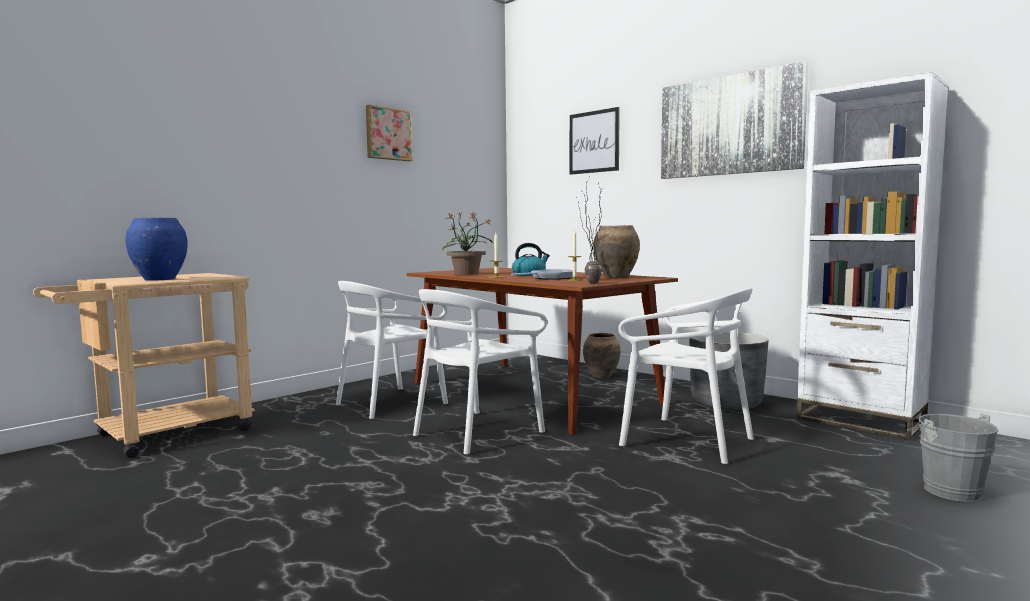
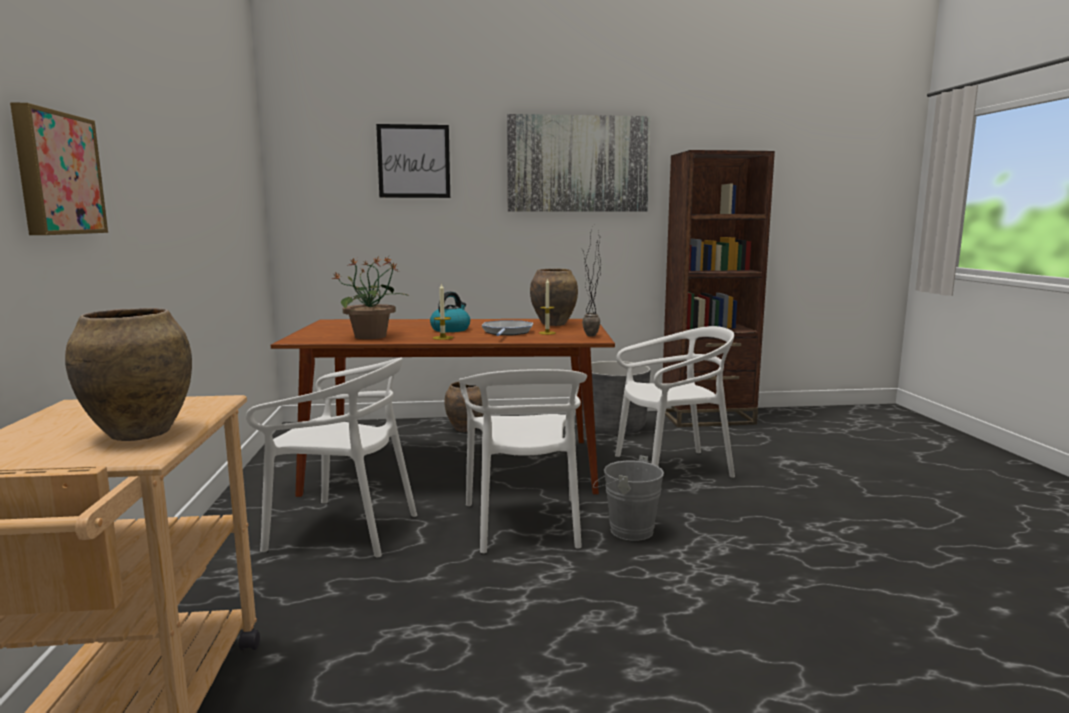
camera: 50 degrees left, 5 degrees up
blue vase [126,218,188,281] -> brown vase [65,308,192,441]
white chair [336,281,448,419] -> white chair turned 75 degrees counterclockwise [246,357,417,558]
picture [366,105,412,161] -> picture moved to [10,102,108,235]
white bookcase [796,72,949,440] -> brown bookcase [662,150,775,427]
grey bucket [905,413,999,502] -> grey bucket moved to [593,455,664,541]

